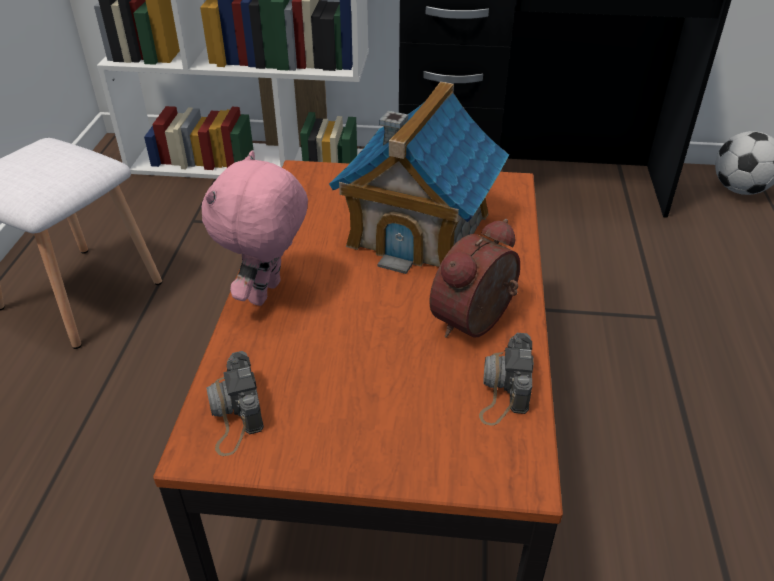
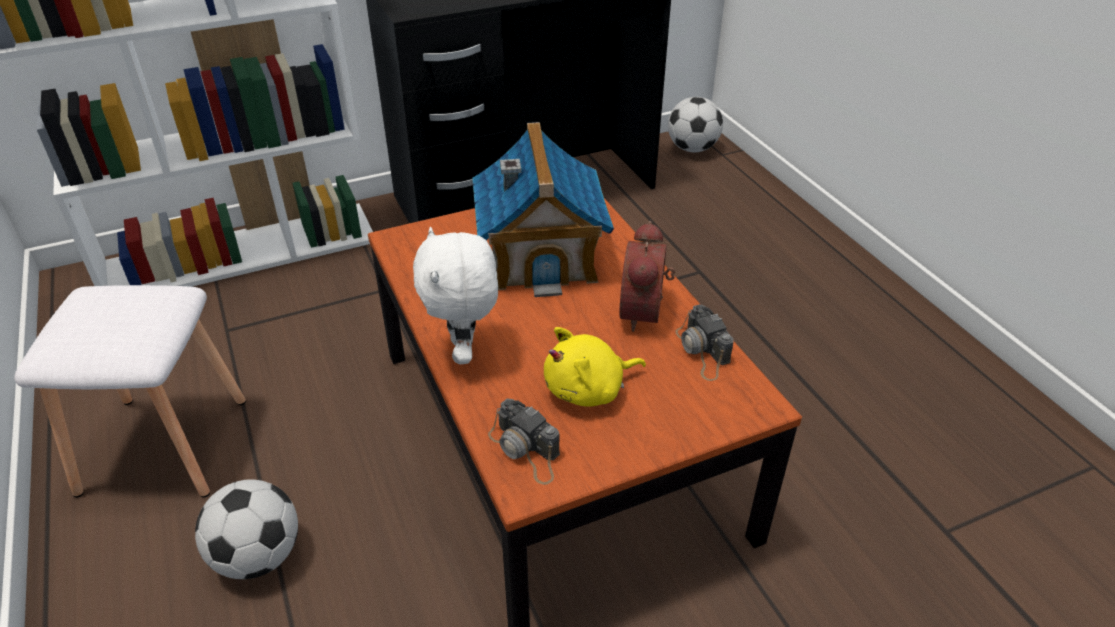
camera: 30 degrees left, 0 degrees up
pink plush toy [202,150,308,306] -> white plush toy [413,227,498,364]
none -> football [195,479,298,579]
none -> yellow plush toy [544,327,646,406]

